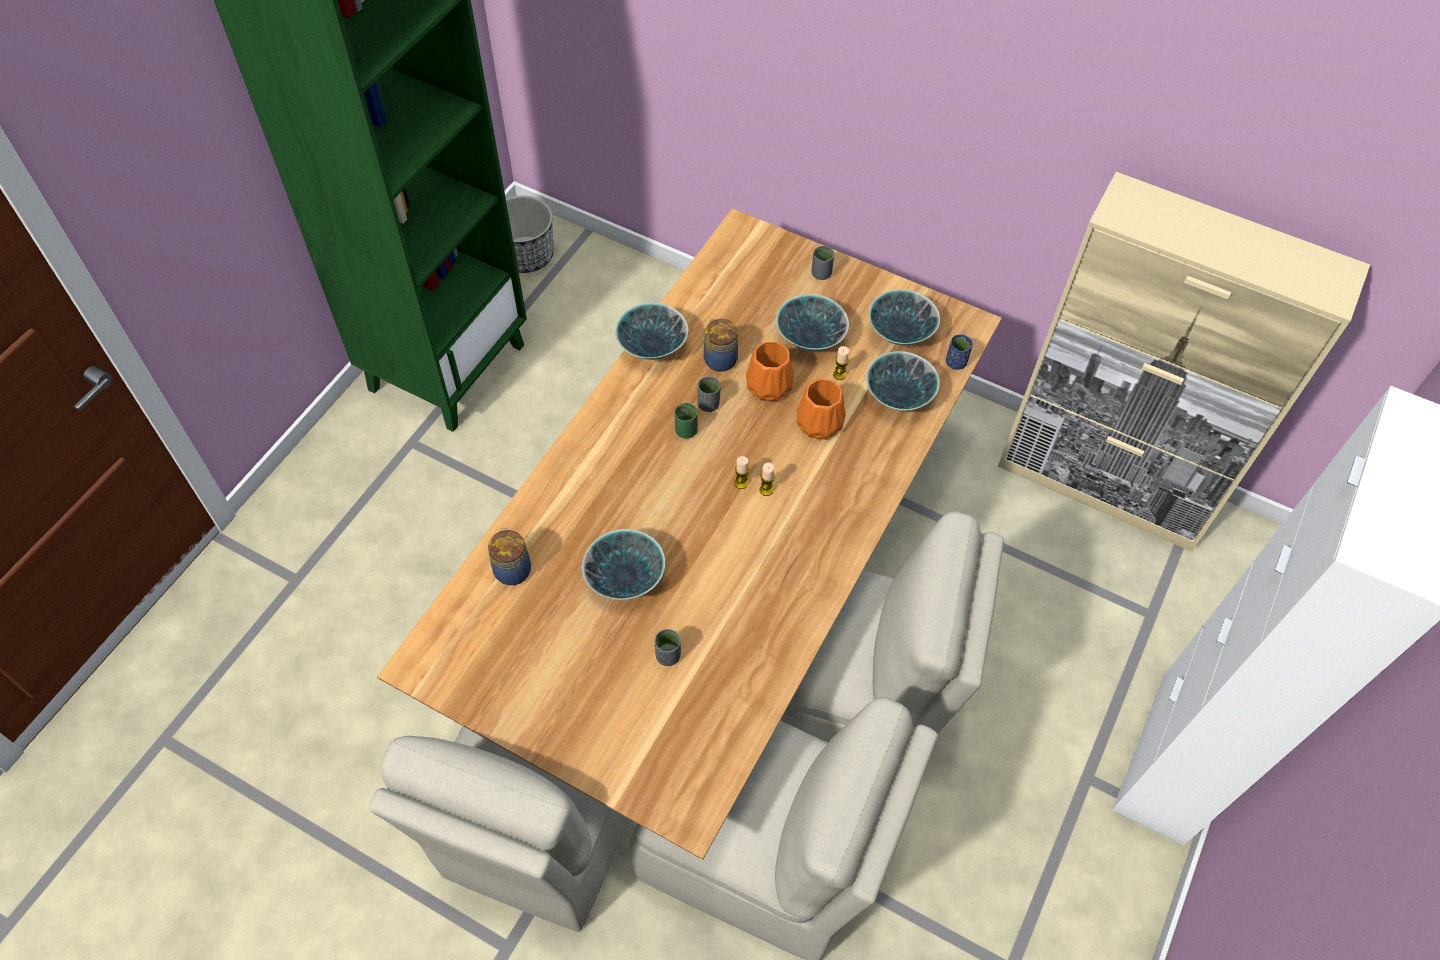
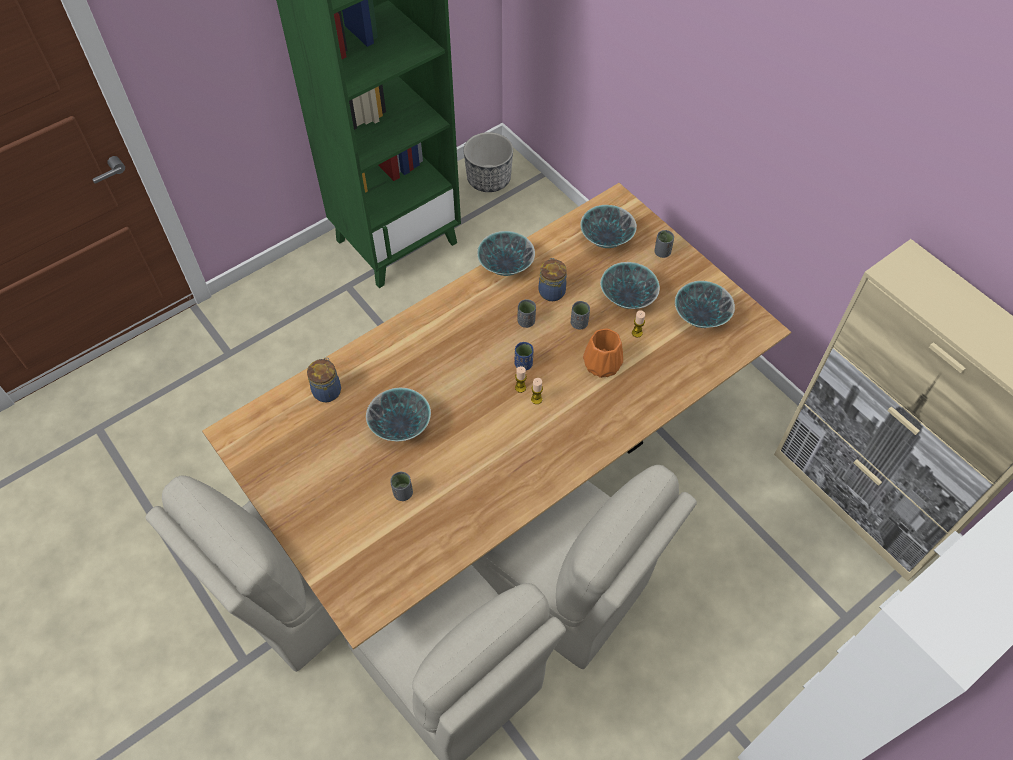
camera: 25 degrees right, 0 degrees up
green cup [674,403,698,439] -> none
orange vase [746,341,794,401] -> grey cup [571,301,590,330]
bowl [866,351,940,411] -> bowl moved to [580,205,637,248]
blue cup [946,335,973,370] -> blue cup moved to [515,342,533,370]

